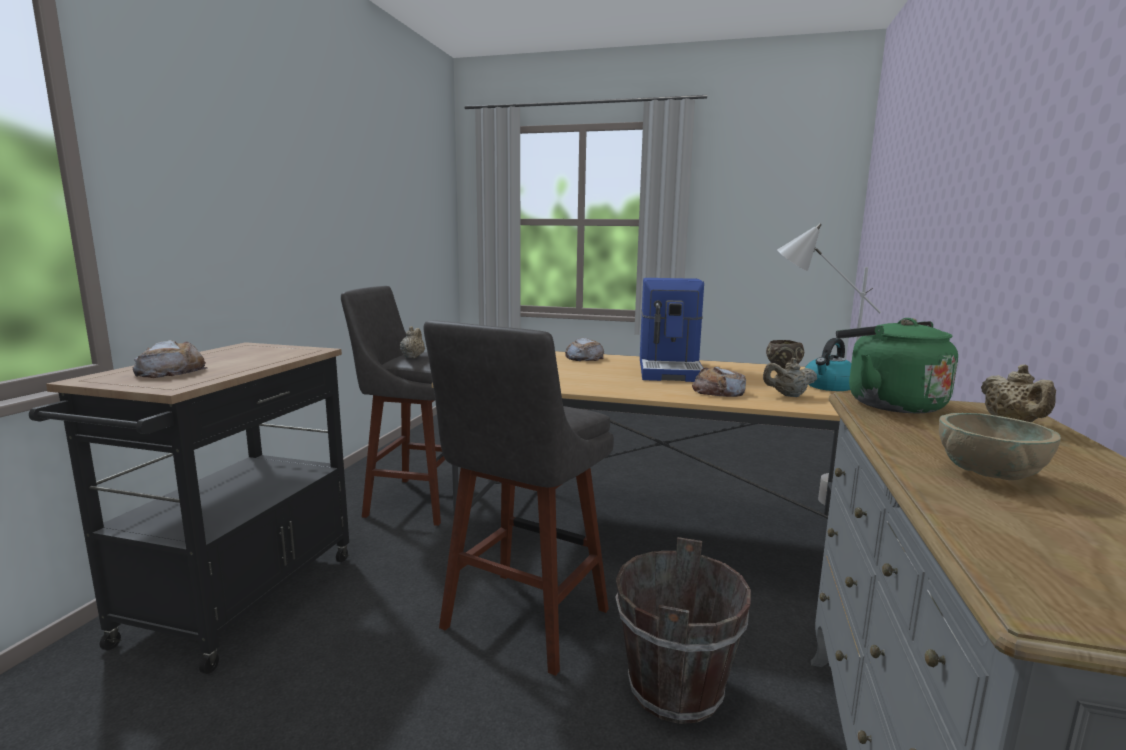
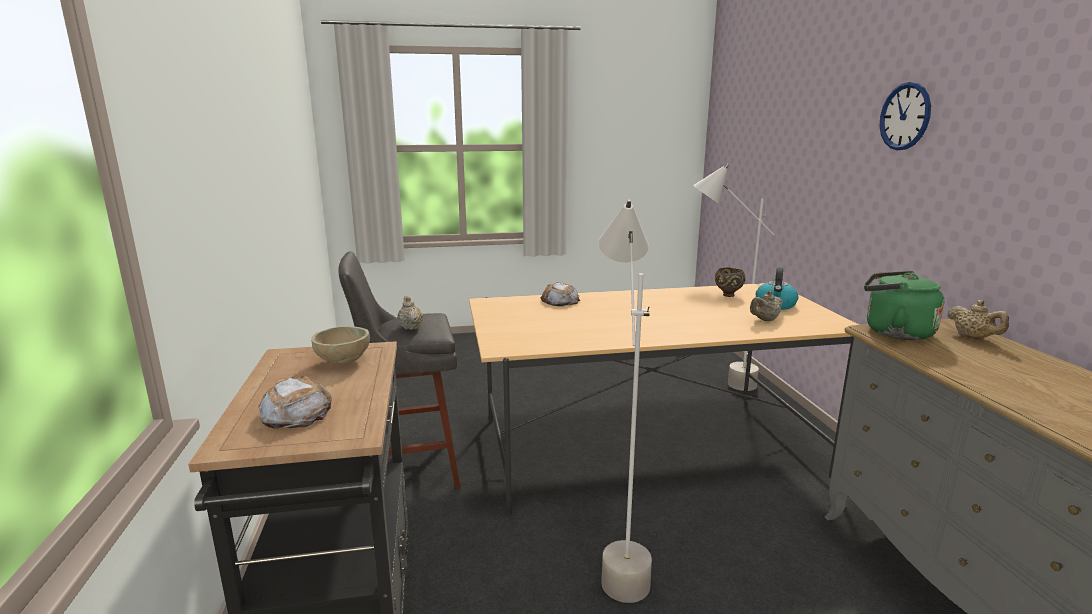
camera: 25 degrees left, 5 degrees up
grey stool [424,320,614,676] -> grey floor lamp [599,199,652,603]
brown bucket [615,537,751,724] -> none
coffee machine [640,278,704,382] -> none
bread [692,367,746,397] -> none
beige bowl [939,413,1061,480] -> beige bowl moved to [311,326,370,364]
none -> wall clock [879,82,931,150]

